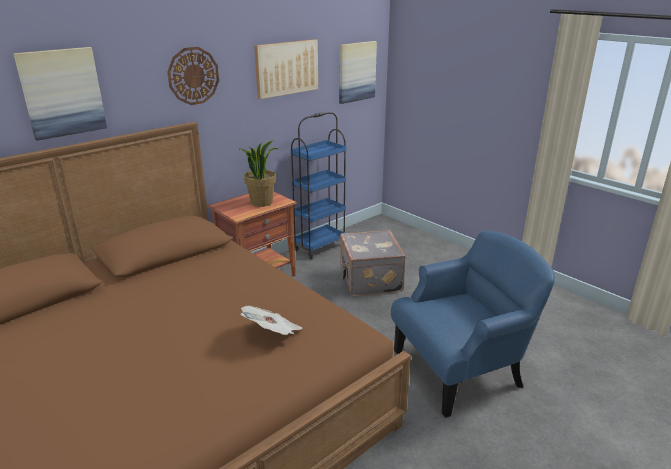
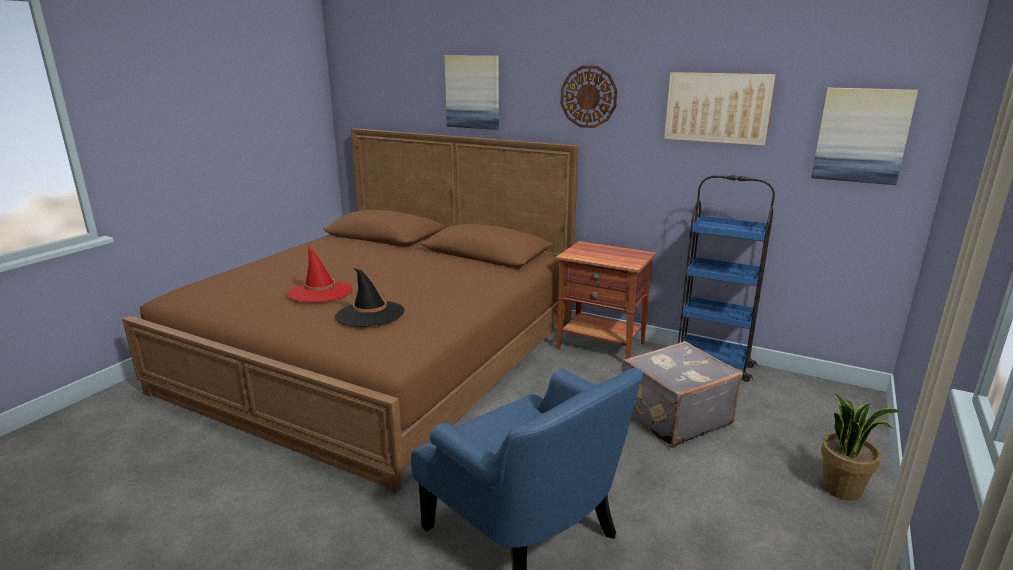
camera: 70 degrees right, 5 degrees down
potted plant [240,140,277,207] -> potted plant moved to [821,393,901,501]
newspaper [240,306,303,335] -> black hat [335,268,405,327]
none -> red hat [288,246,353,302]

